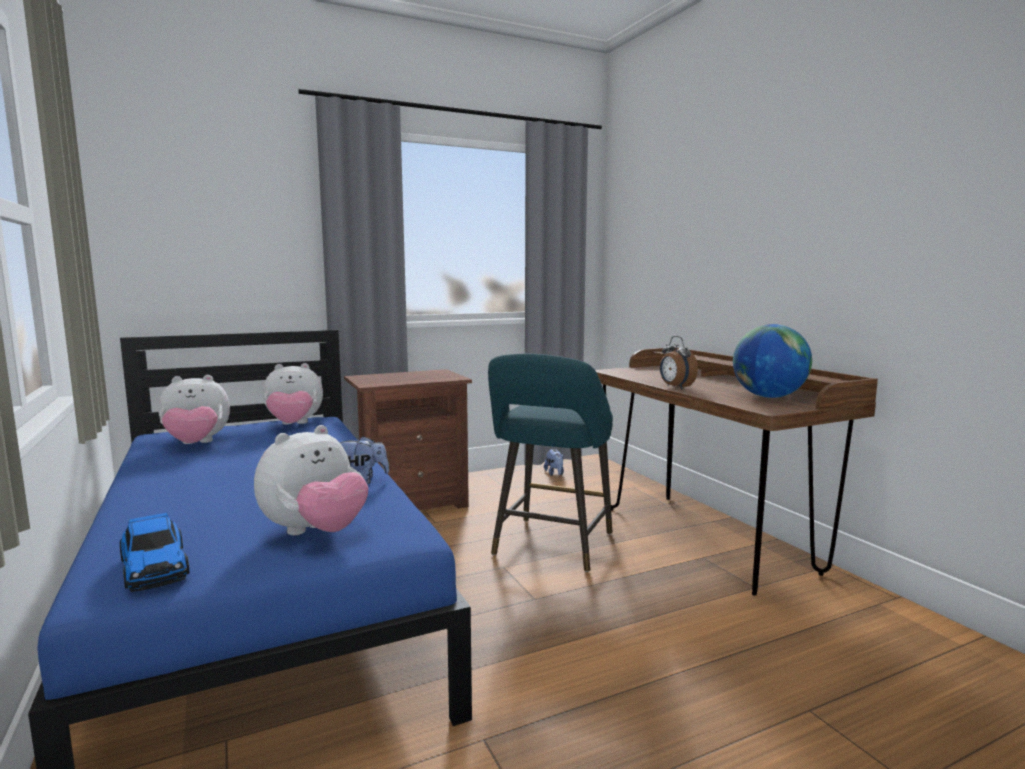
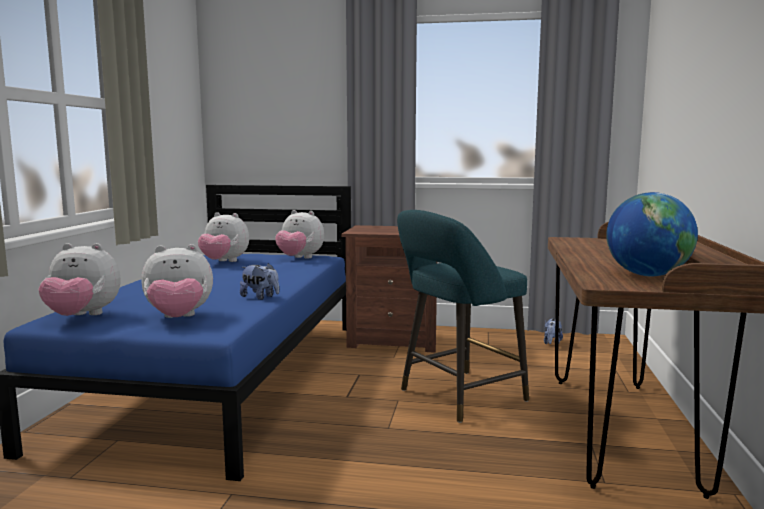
camera: 35 degrees right, 0 degrees up
toy car [120,513,190,592] -> plush toy [38,243,121,316]
alarm clock [660,336,698,389] -> none

